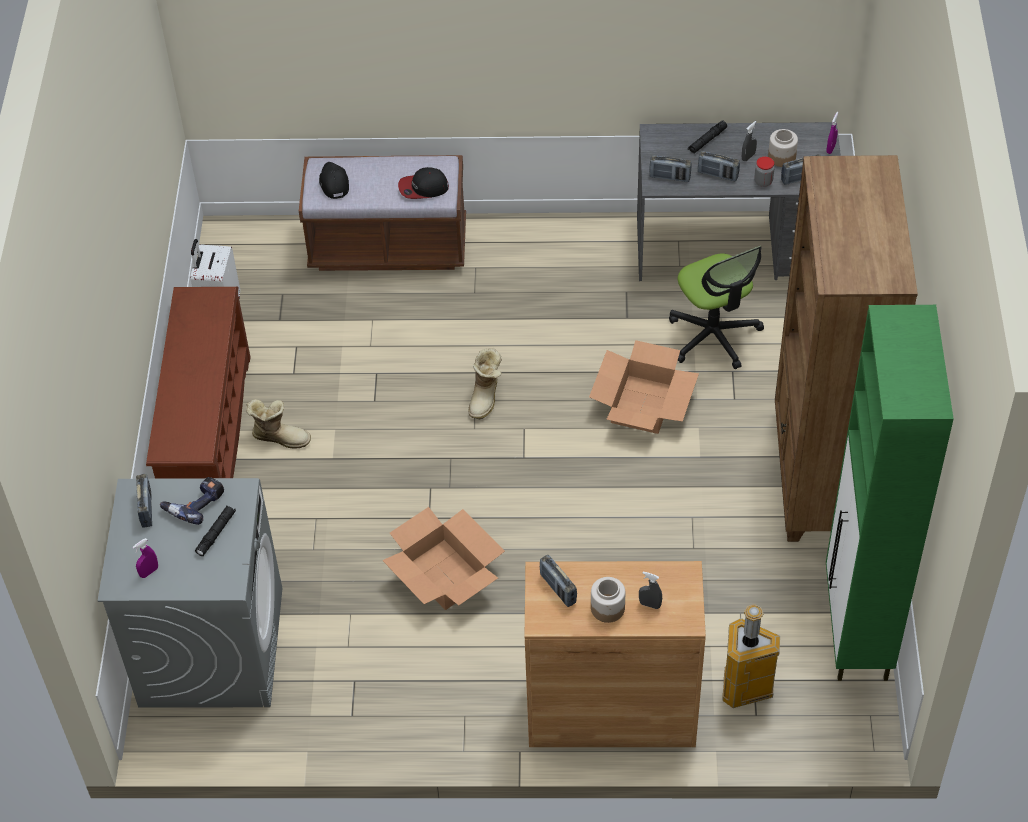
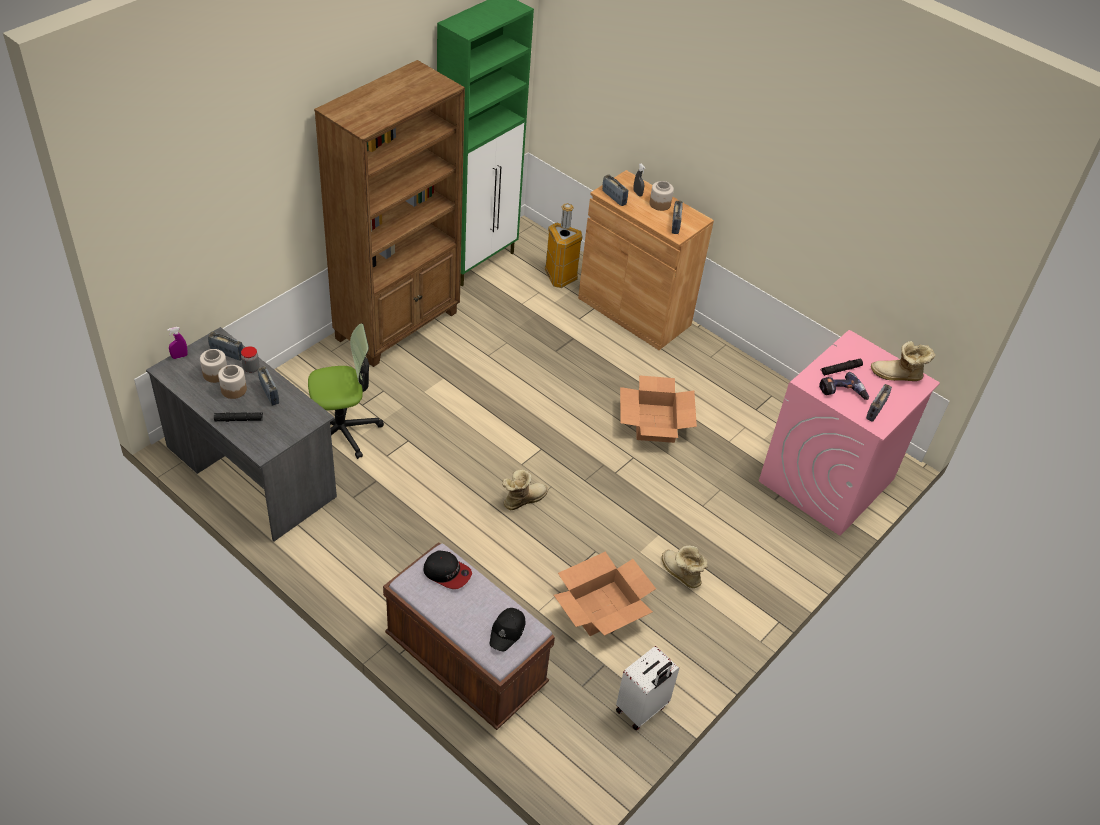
camera: 145 degrees left, 5 degrees down
grey washing machine [98,478,283,708] -> pink washing machine [759,330,940,536]
purple spray bottle [133,538,158,578] -> boot [871,341,935,381]
brown shoe rack [146,287,250,479] -> none
cardboard box [589,340,699,434] -> cardboard box moved to [554,552,656,636]
radio [649,155,692,182] -> radio moved to [602,174,628,206]
office chair [669,246,764,369] -> office chair turned 60 degrees clockwise [308,323,384,459]
grey spray bottle [742,121,757,162] -> jar [218,365,247,399]

